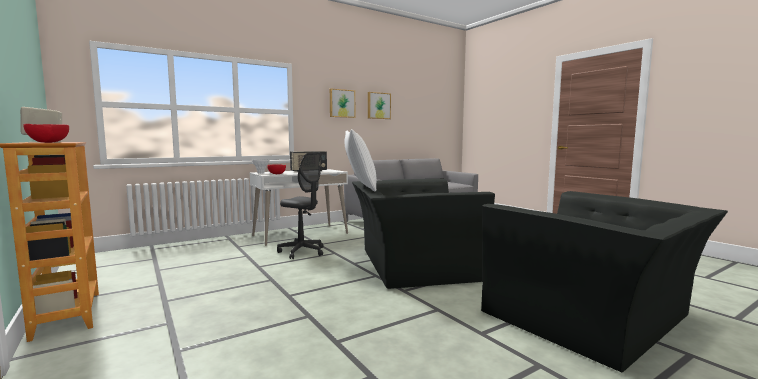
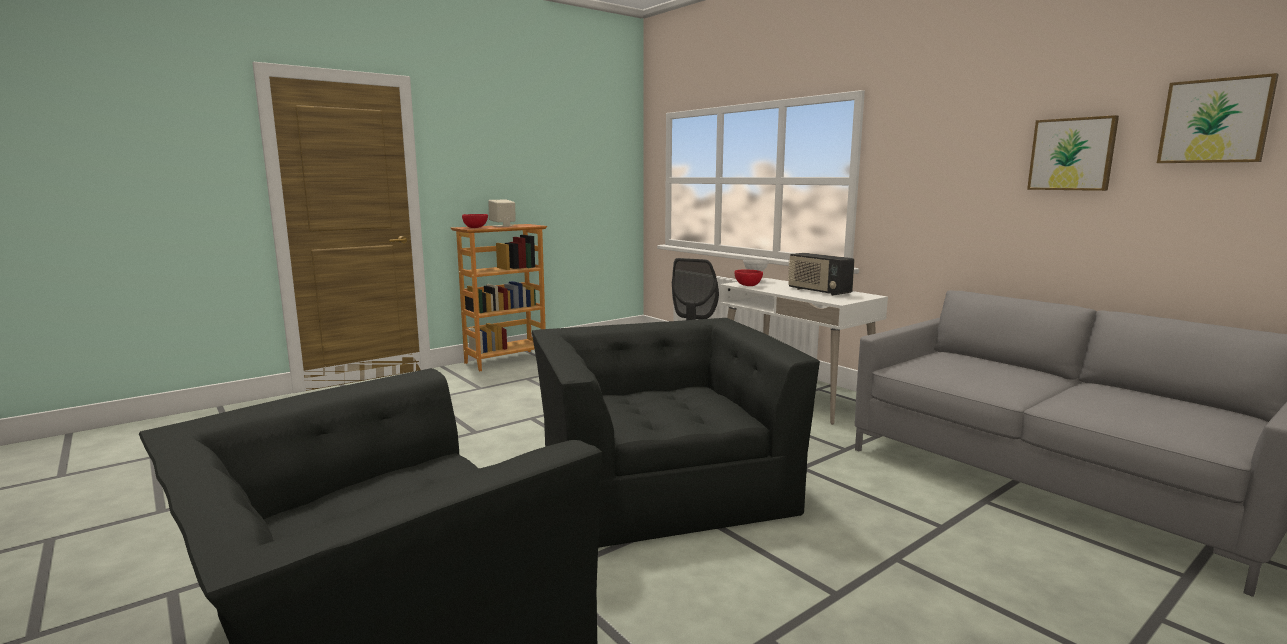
camera: 85 degrees right, 5 degrees up
picture [330,89,355,118] -> picture moved to [1157,73,1279,163]
white pillow [345,129,376,191] -> none

